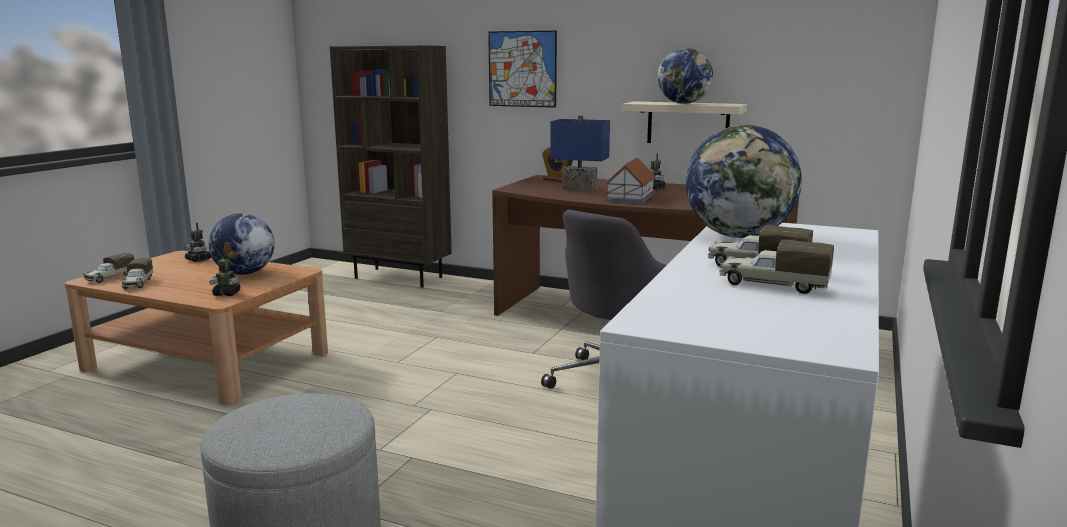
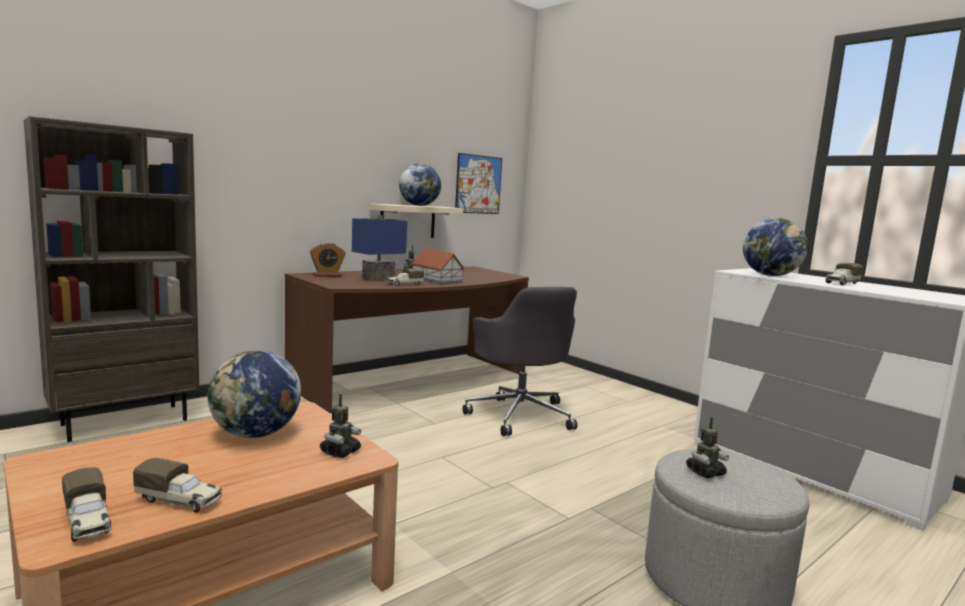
camera: 65 degrees left, 5 degrees down
toy robot [184,223,211,262] -> toy robot moved to [686,417,729,478]
picture [488,31,557,108] -> picture moved to [455,153,502,214]
toy truck [719,239,834,294] -> toy truck moved to [387,268,424,286]

